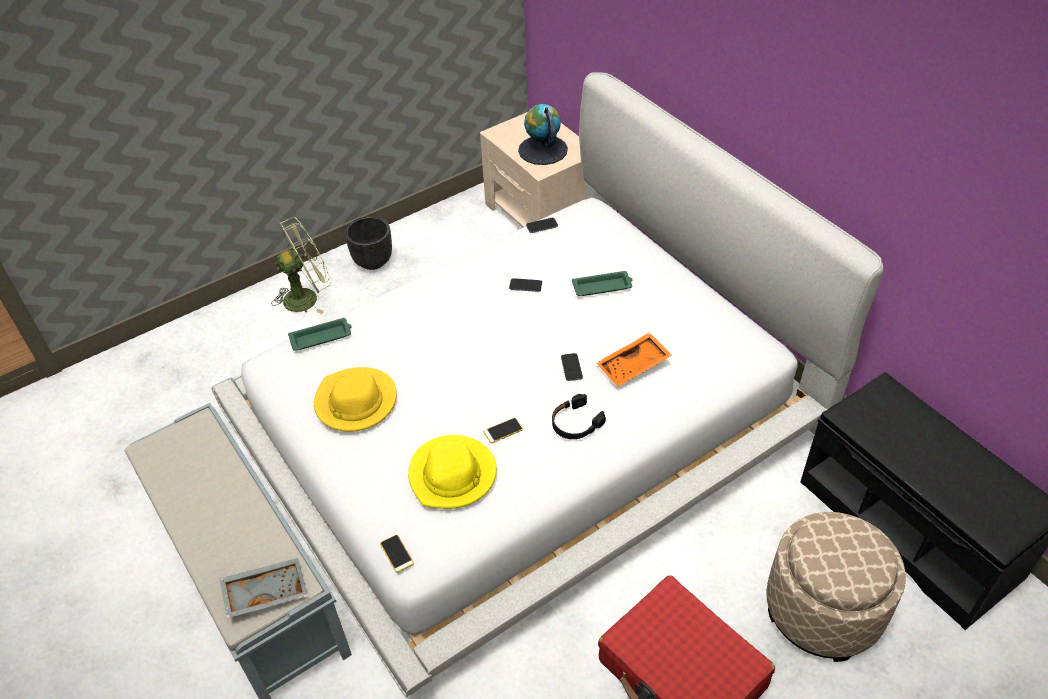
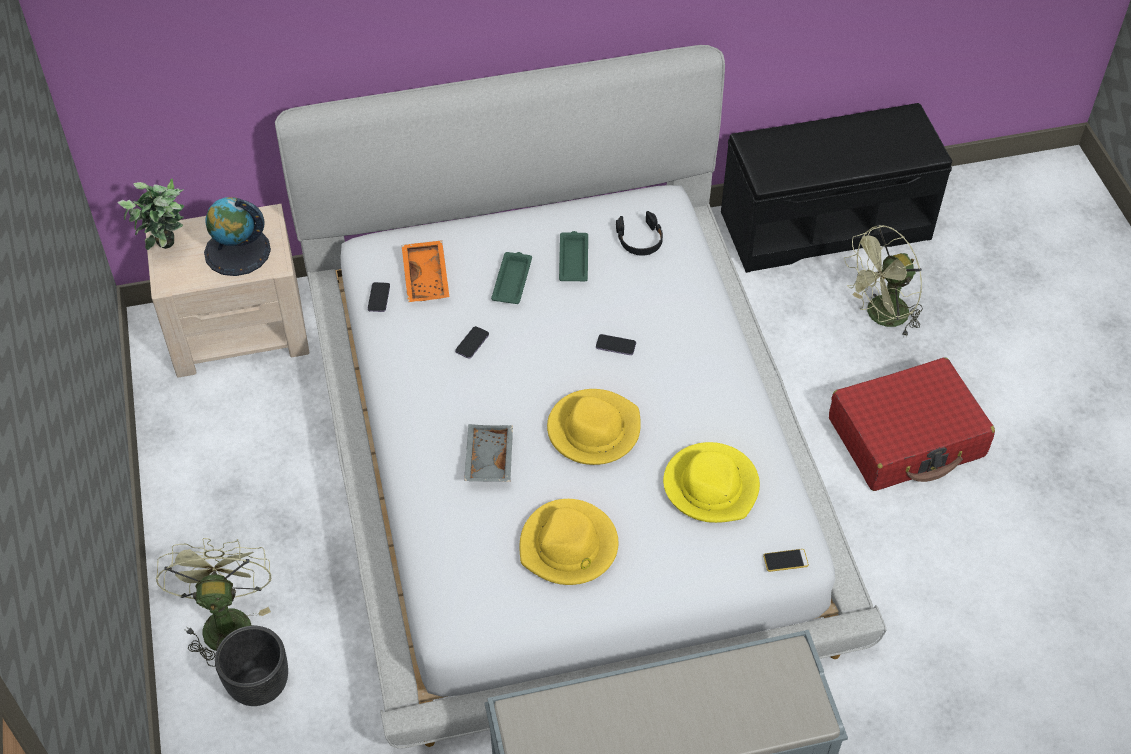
camera: 70 degrees left, 5 degrees up
grey tray [220,558,308,618] -> grey tray moved to [464,424,513,482]
green tray [288,318,352,351] -> green tray moved to [559,231,588,281]
black planter [345,216,392,270] -> black planter moved to [215,626,288,706]
phone [484,418,523,443] -> none
black headphones [552,394,606,439] -> black headphones moved to [616,211,663,256]
orange tray [597,332,672,387] -> orange tray moved to [402,240,449,302]
beige ottoman [766,512,906,662] -> green fan [844,225,923,338]
none -> potted plant [118,179,184,250]
none -> yellow hat [547,389,641,465]

